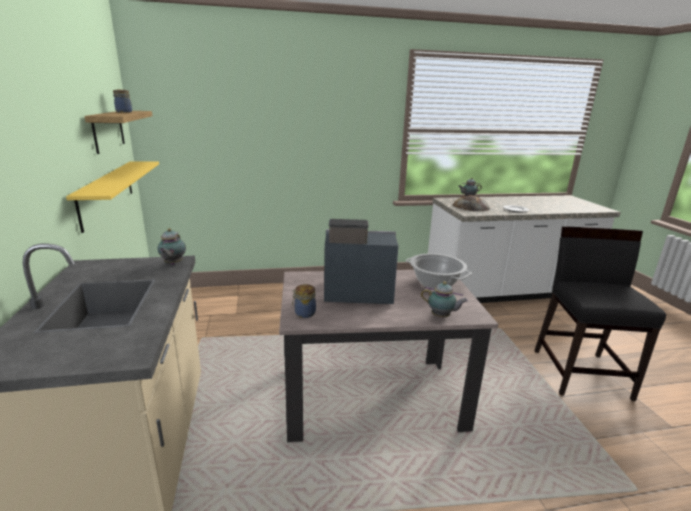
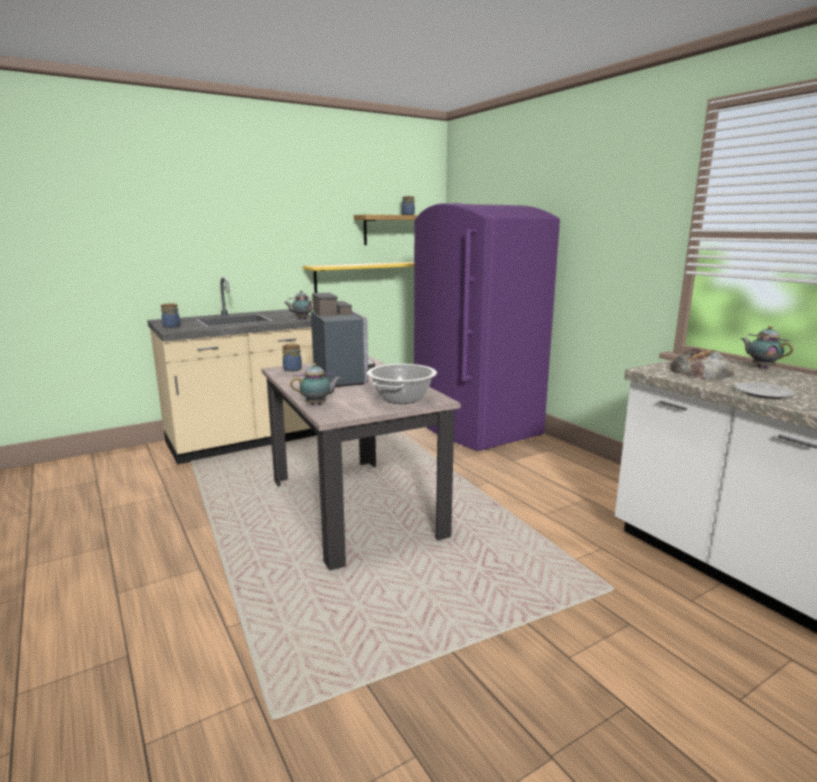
camera: 70 degrees right, 5 degrees down
teapot [421,281,468,317] -> teapot turned 105 degrees counterclockwise [290,363,341,405]
black chair [534,226,666,401] -> none
none -> jar [161,303,180,328]
none -> purple fridge [414,203,560,451]

